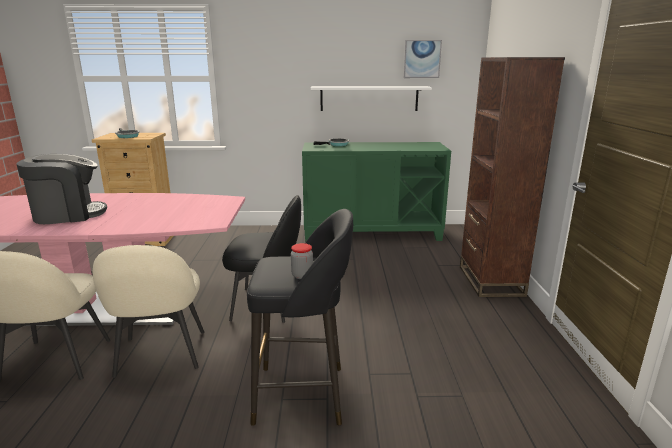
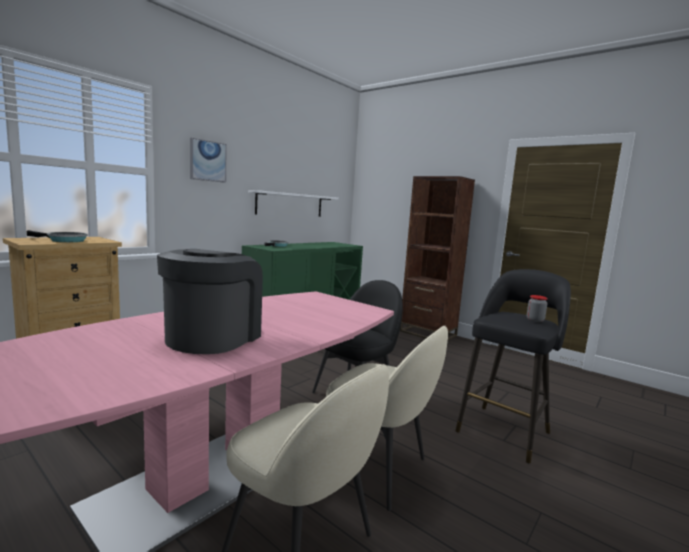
camera: 50 degrees left, 10 degrees down
picture [403,40,442,78] -> picture moved to [190,138,227,183]

